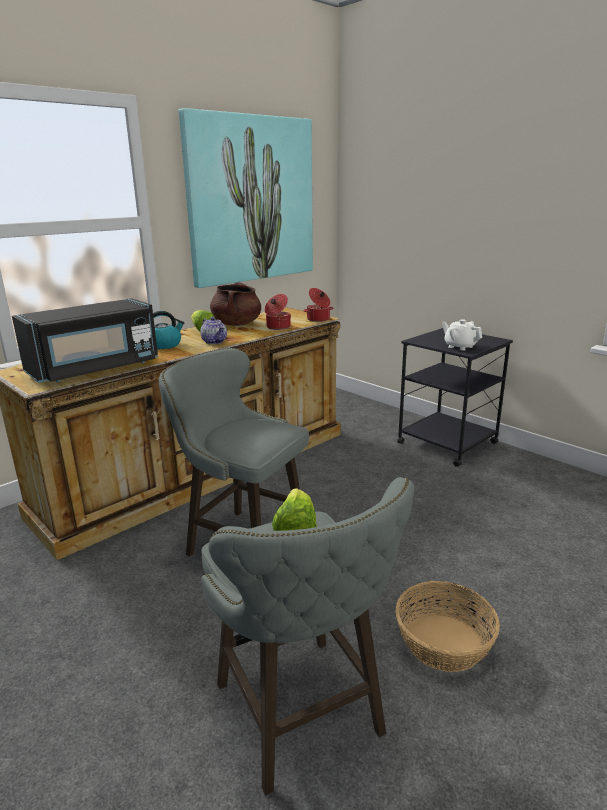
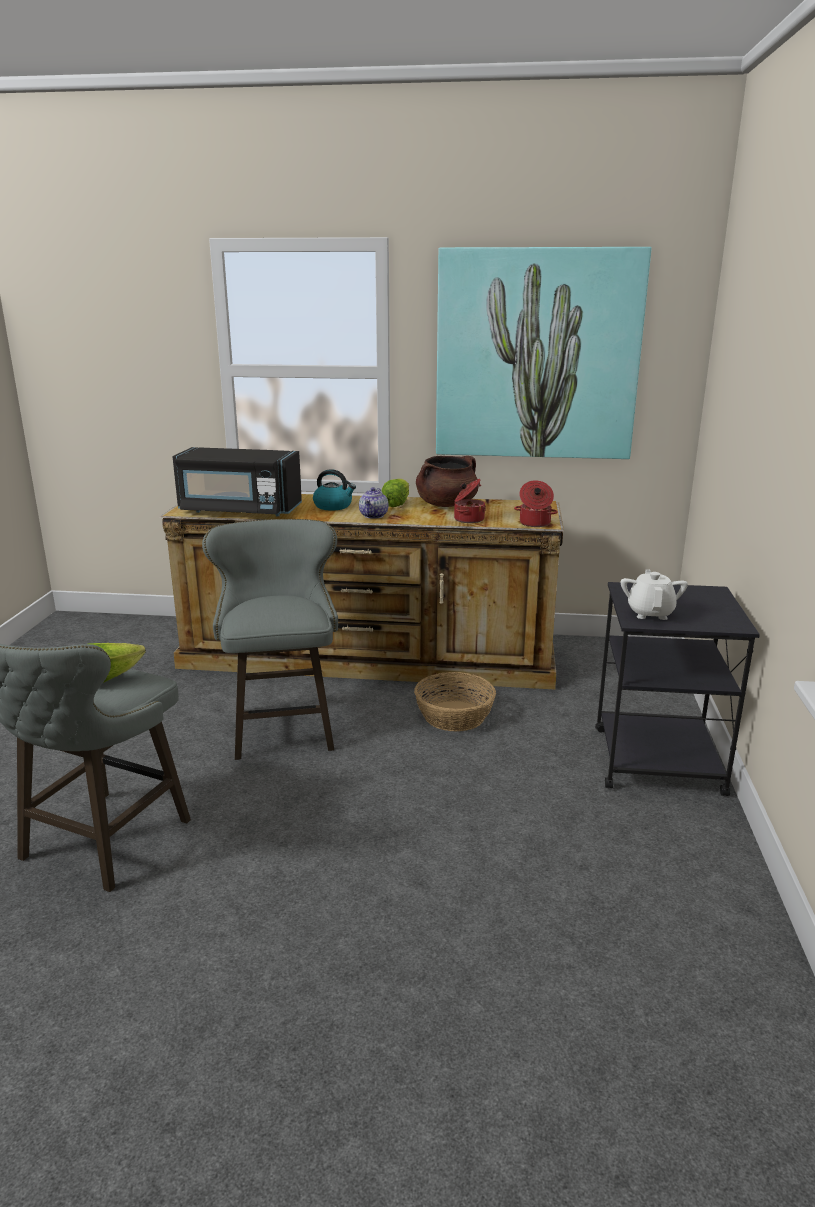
camera: 50 degrees right, 0 degrees up
basket [396,581,500,672] -> basket moved to [414,672,496,732]

